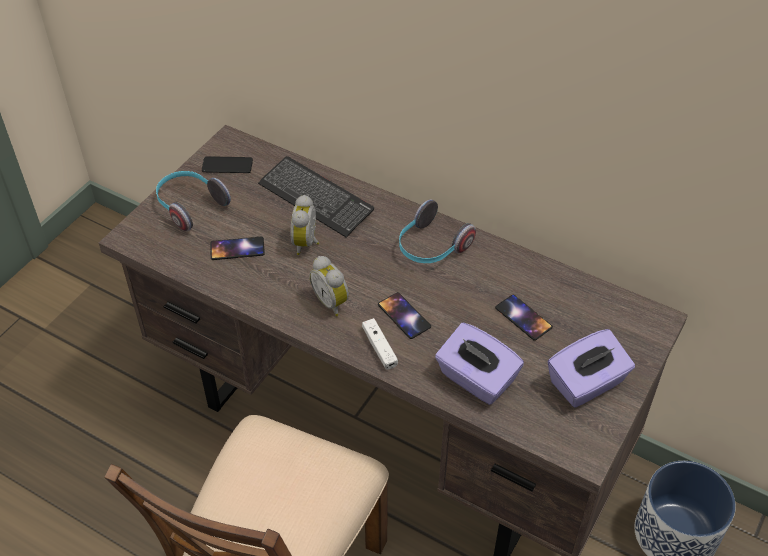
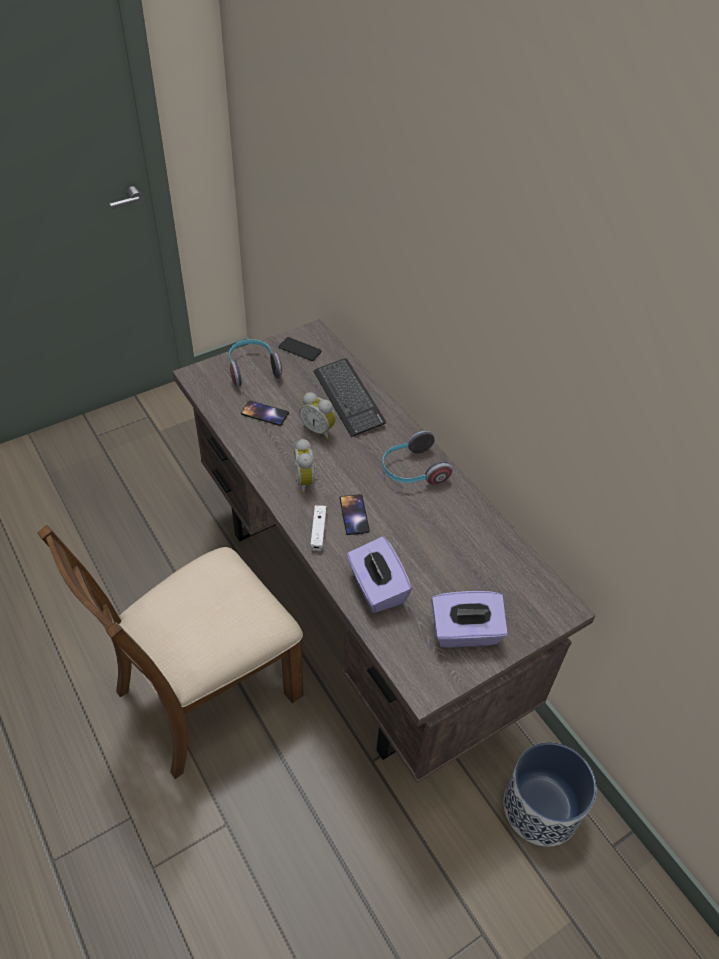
camera: 25 degrees right, 0 degrees up
alarm clock [290,195,319,255] -> alarm clock turned 90 degrees counterclockwise [299,392,336,439]
phone [495,295,553,341] -> none

